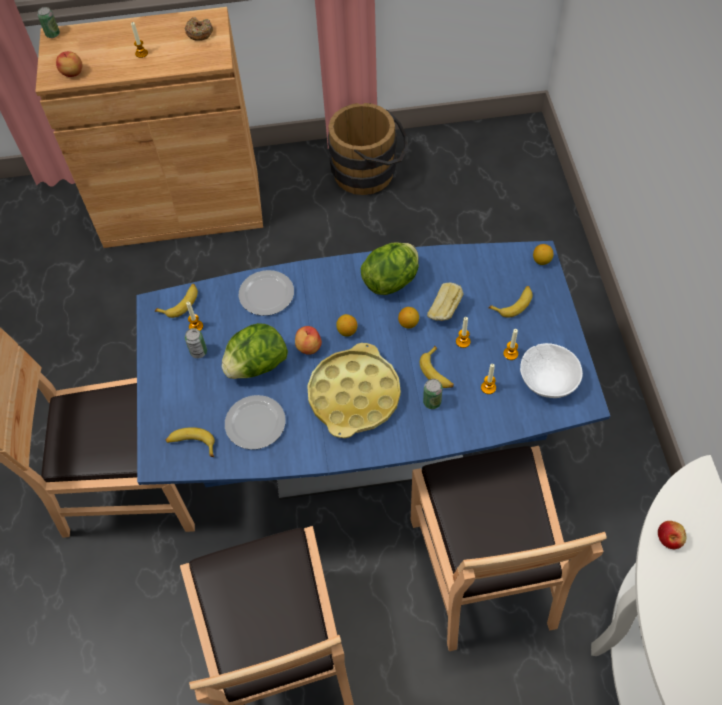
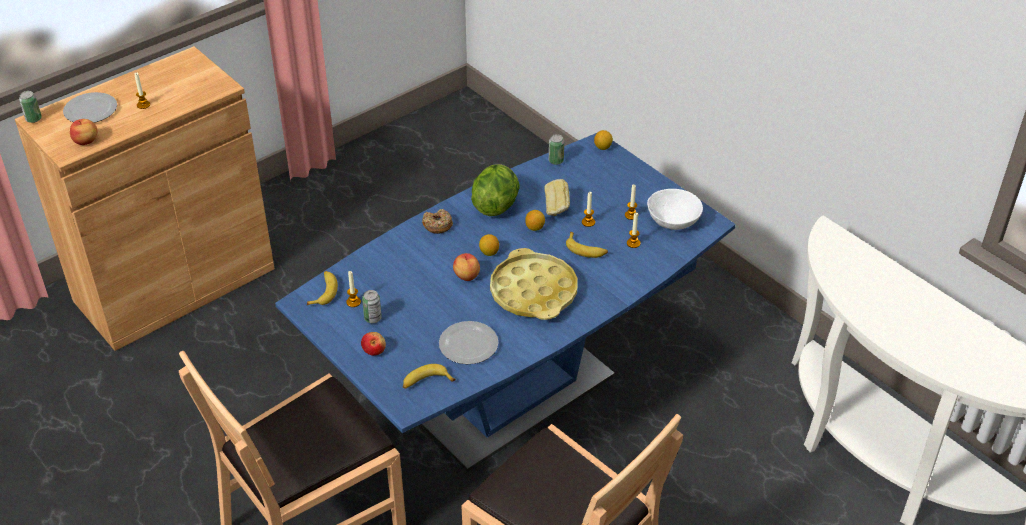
camera: 35 degrees left, 15 degrees down
donut [184,17,213,41] -> donut moved to [422,209,453,234]
lettuce [222,323,288,379] -> none
plate [239,270,294,316] -> plate moved to [63,92,117,123]
brown bucket [328,103,408,195] -> none
brown chair [411,446,607,651] -> none
can [423,379,443,409] -> can moved to [549,134,564,165]
banana [489,286,532,318] -> none
apple [658,521,686,549] -> apple moved to [361,332,386,356]

